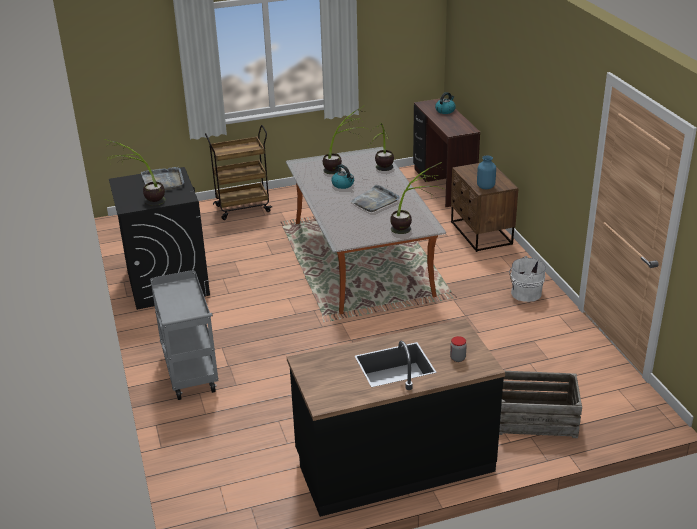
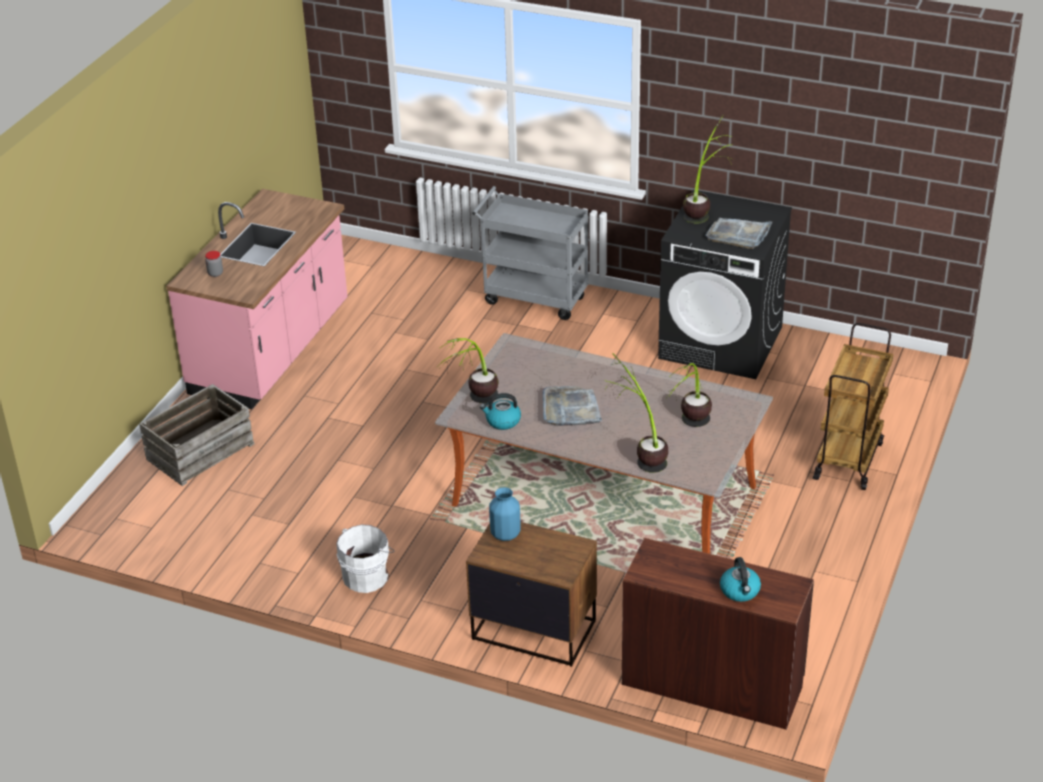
camera: 130 degrees right, 5 degrees up
black counter [287,319,505,517] -> pink counter [166,189,348,409]
kettle [331,164,354,189] -> kettle moved to [480,393,521,430]

